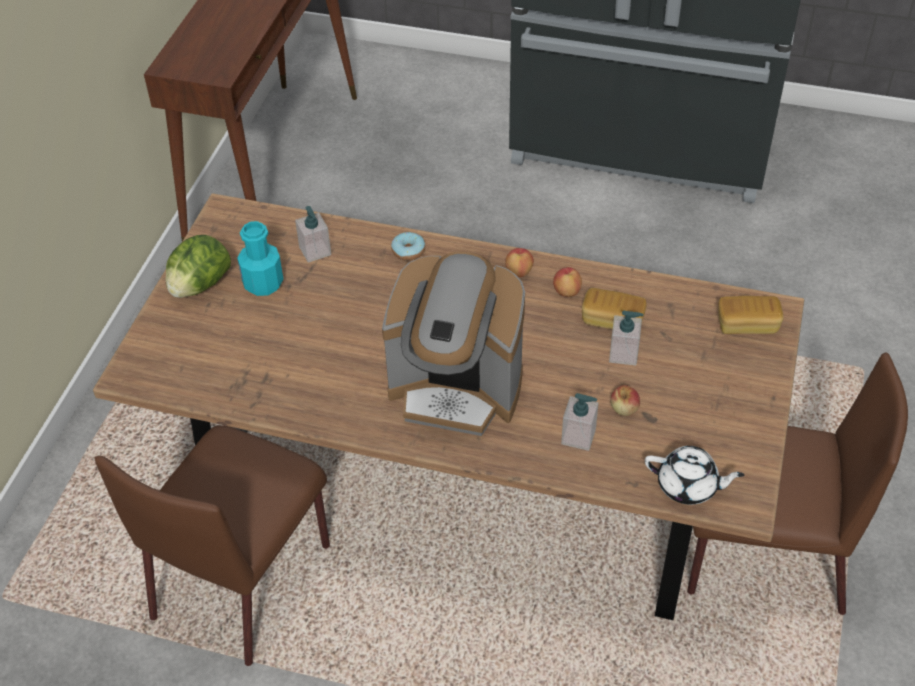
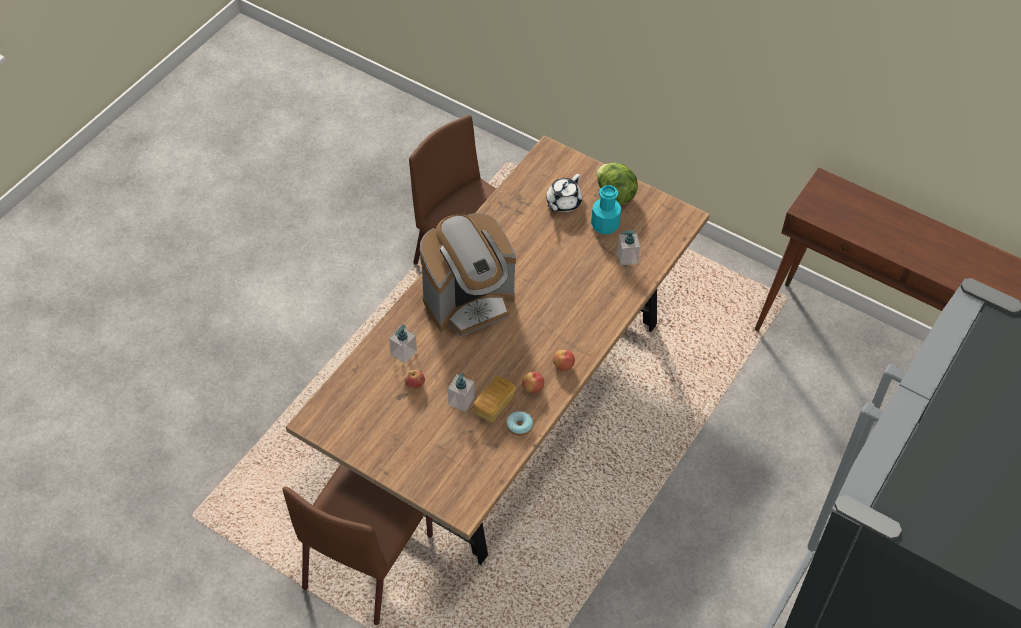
camera: 105 degrees right, 5 degrees up
coffee machine [382,251,525,436] -> coffee machine turned 150 degrees counterclockwise [420,213,516,337]
donut [391,232,425,261] -> donut moved to [506,411,533,436]
white teapot [645,446,744,505] -> white teapot moved to [546,174,582,212]
bread [718,296,783,334] -> none

